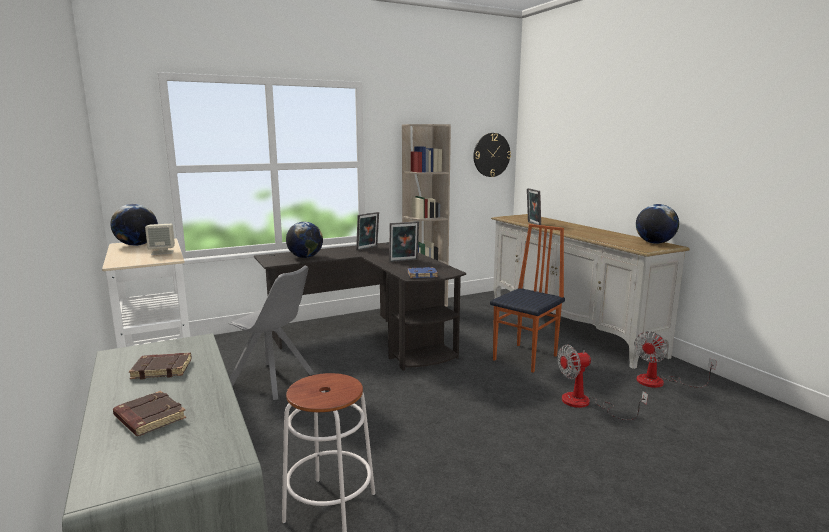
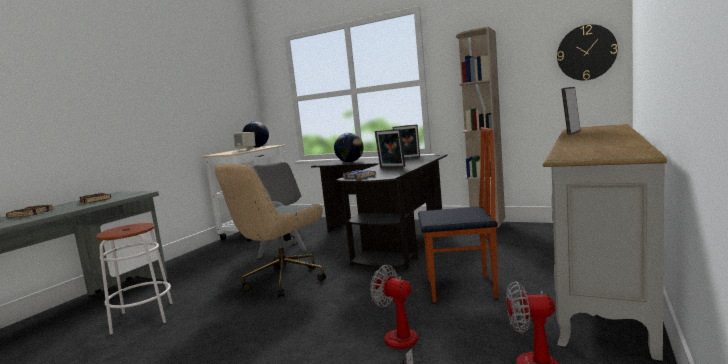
camera: 55 degrees right, 5 degrees down
globe [636,204,679,244] -> none
none -> grey office chair [215,164,326,297]

